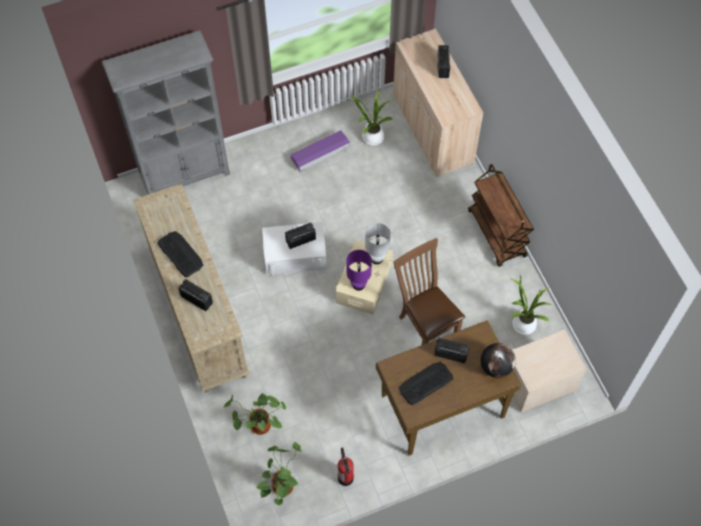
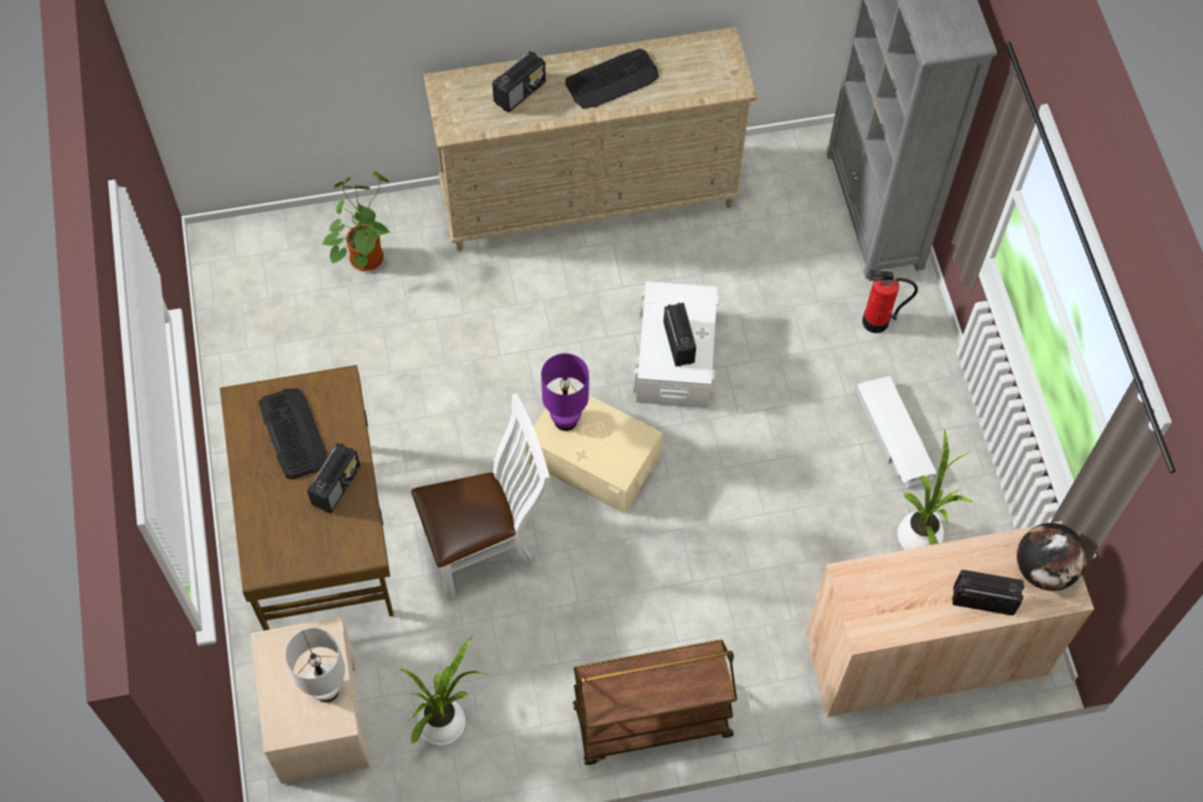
camera: 100 degrees right, 0 degrees up
potted plant [256,442,302,505] -> none
purple storage box [291,130,350,172] -> white storage box [855,376,937,488]
fire extinguisher [338,448,354,486] -> fire extinguisher moved to [862,270,918,333]
white table lamp [365,223,391,264] -> white table lamp moved to [285,628,345,702]
brown chair [394,238,465,345] -> white chair [411,393,550,599]
globe [481,343,516,378] -> globe moved to [1017,523,1087,591]

